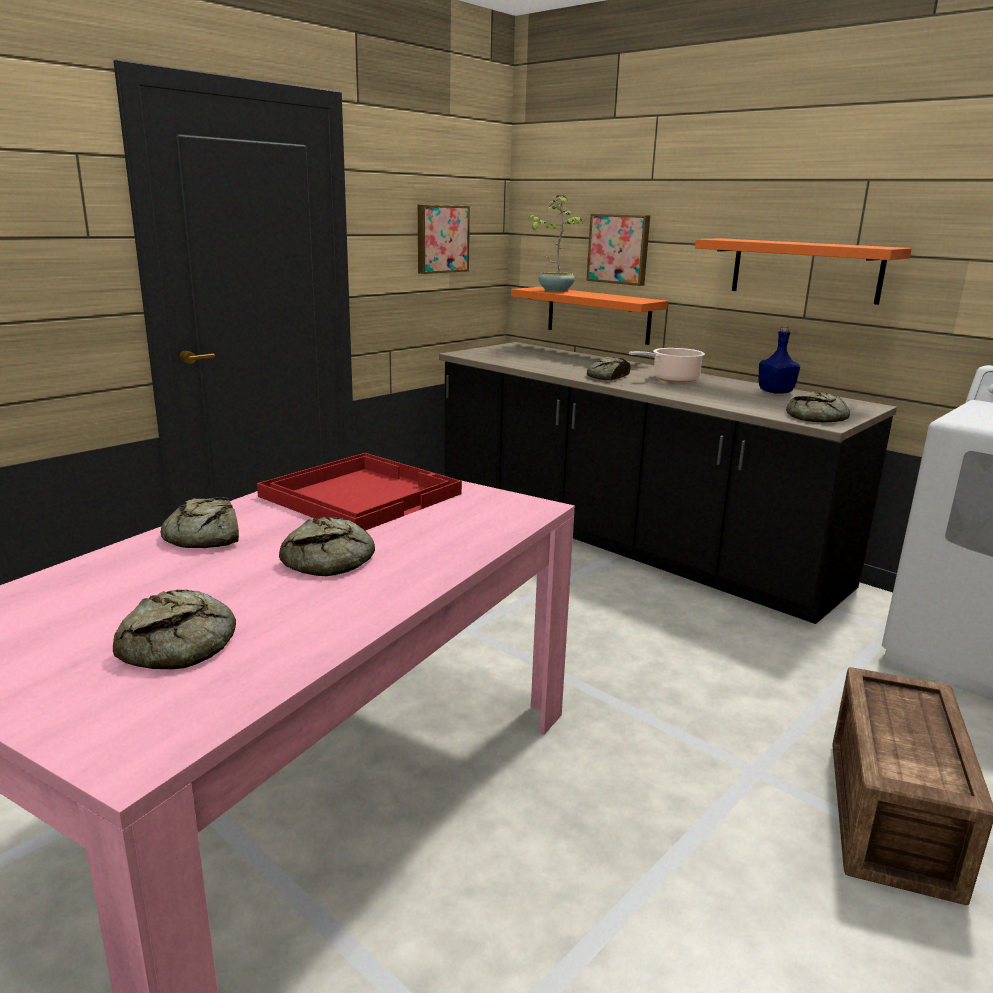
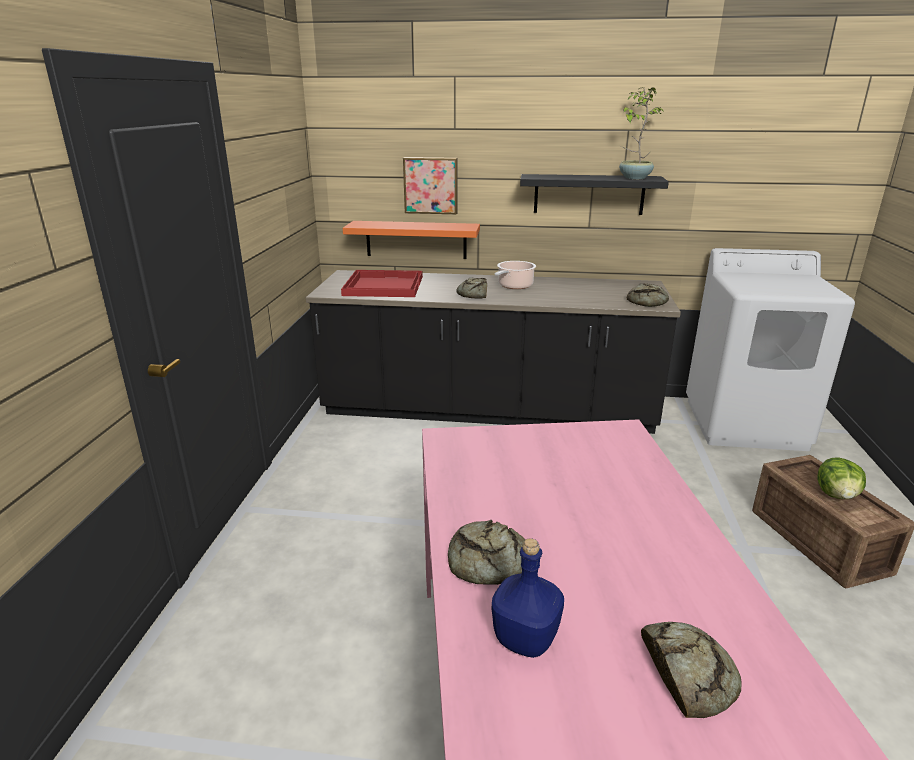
camera: 35 degrees left, 5 degrees up
red tray [257,453,462,531] -> red tray moved to [341,270,423,297]
bread [279,517,375,576] -> none
picture [418,205,470,274] -> none
potted plant [527,195,582,292] -> potted plant moved to [619,87,664,179]
orange shelf [695,238,912,305] -> black shelf [520,174,669,215]
blue bottle [759,326,800,394] -> blue bottle moved to [492,538,564,658]
none -> lettuce [817,457,866,499]

